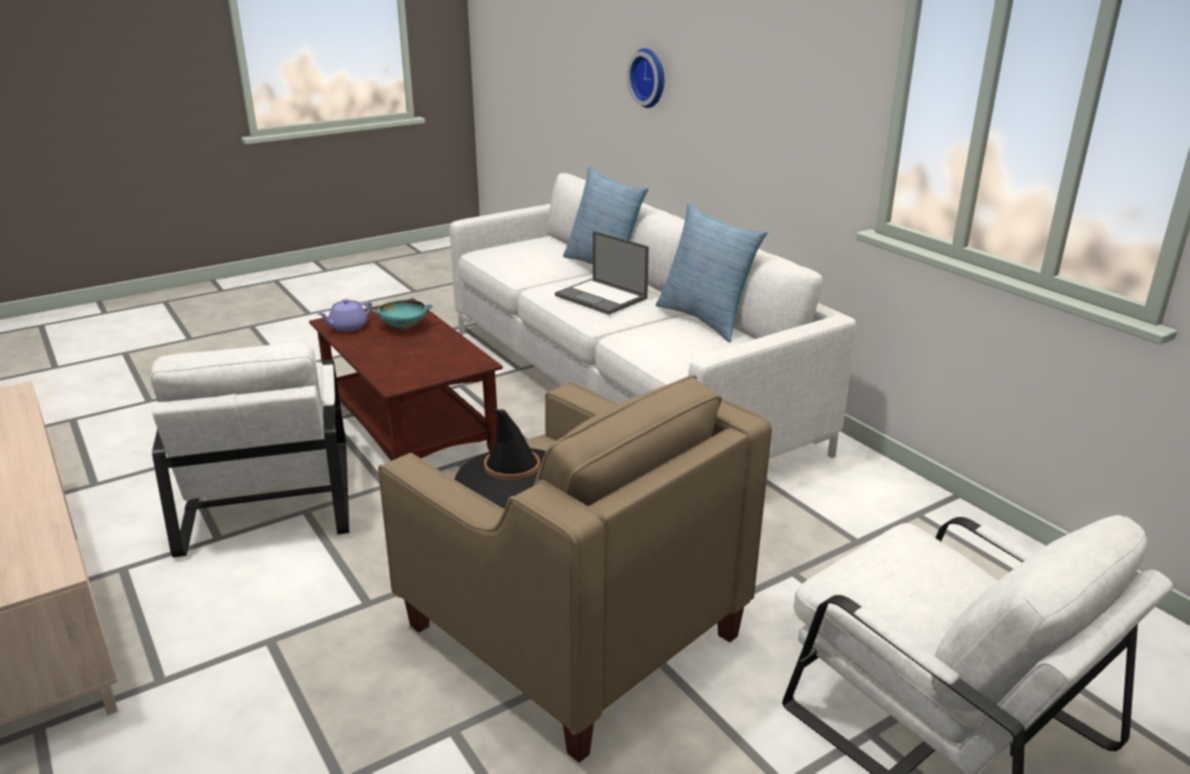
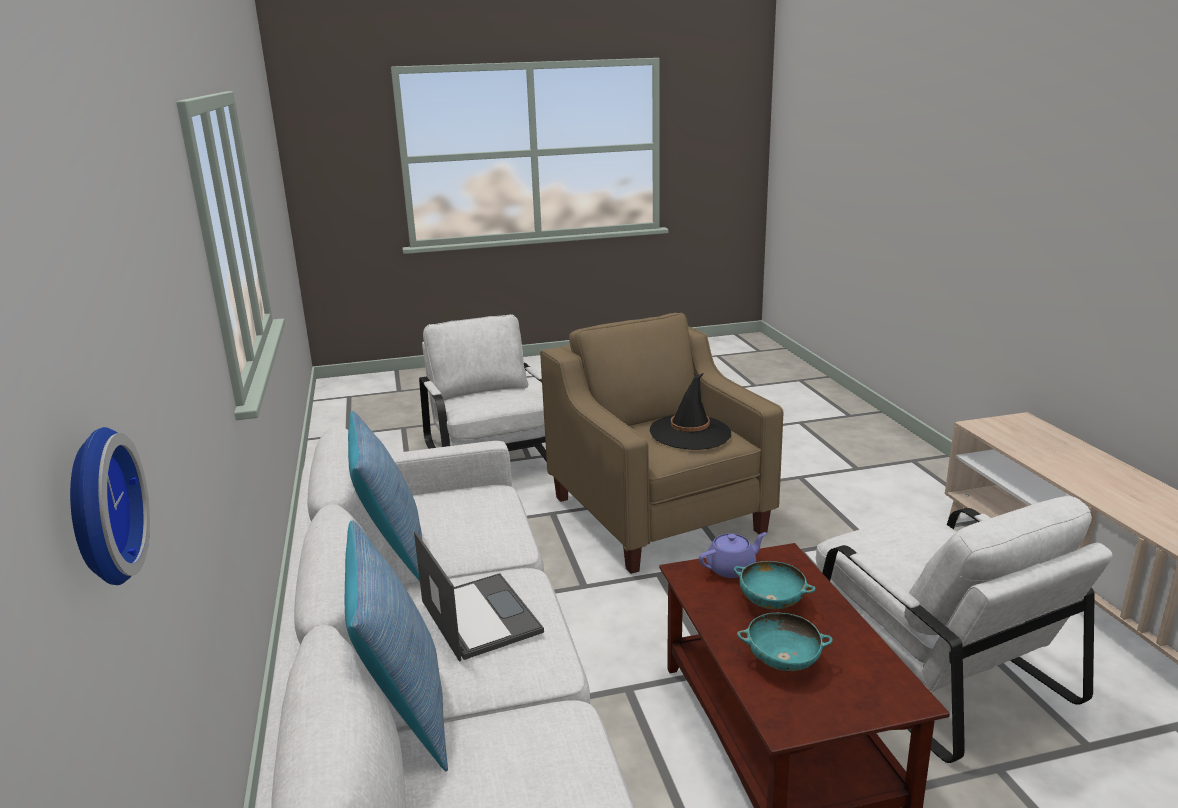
camera: 160 degrees left, 5 degrees down
white armchair [151,342,349,557] -> white armchair turned 150 degrees clockwise [816,496,1113,763]
purple teapot [317,299,372,332] -> purple teapot moved to [699,532,767,578]
none -> turquoise bowl [733,561,816,609]

